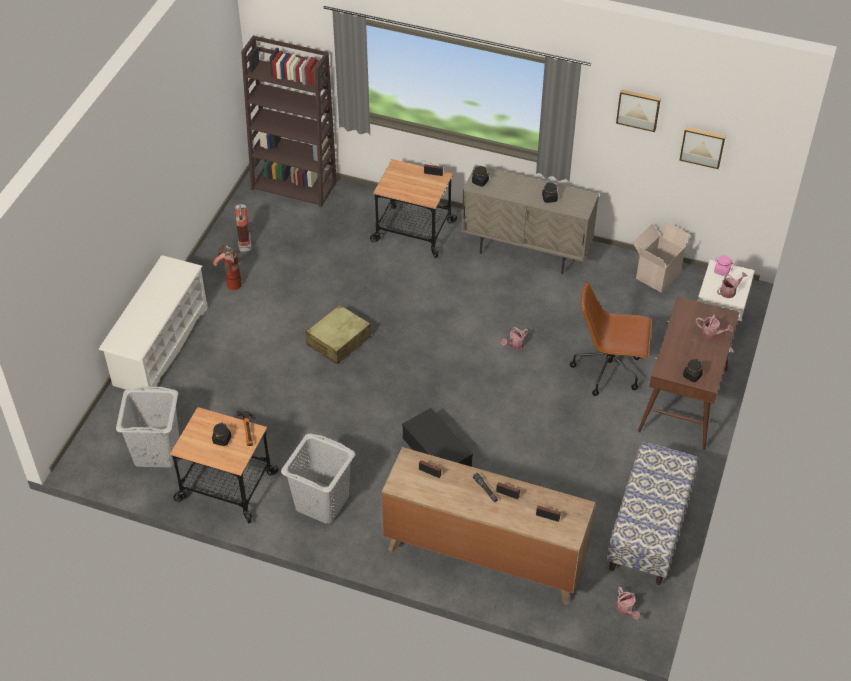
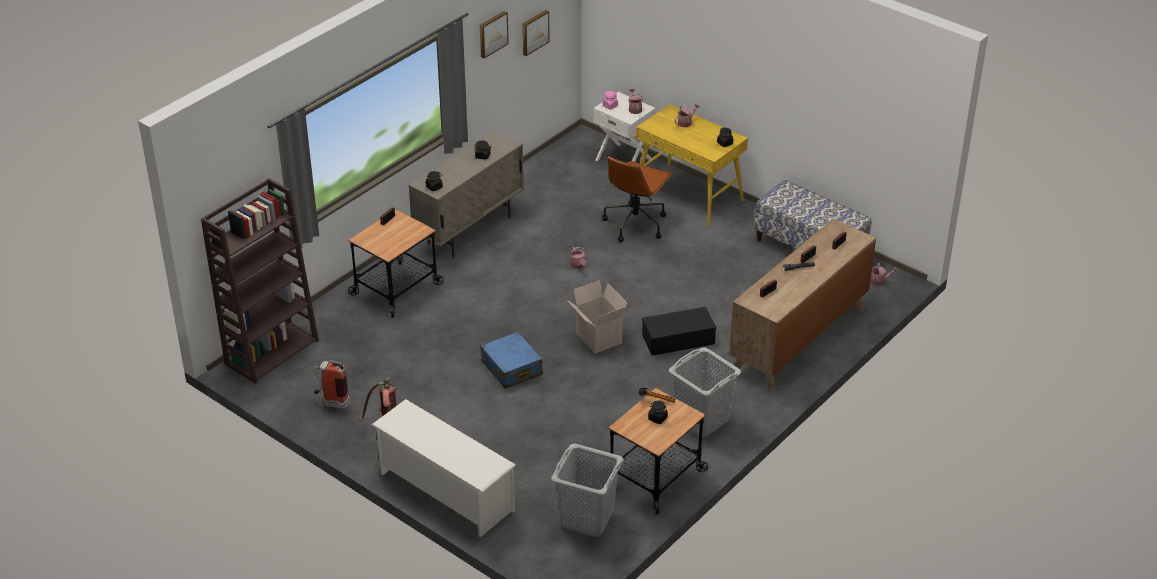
camera: 70 degrees left, 10 degrees down
beige suitcase [306,305,371,365] -> blue suitcase [481,332,543,389]
cardboard box [633,222,691,293] -> cardboard box moved to [567,280,627,354]
brown desk [638,296,740,450] -> yellow desk [636,104,748,227]

